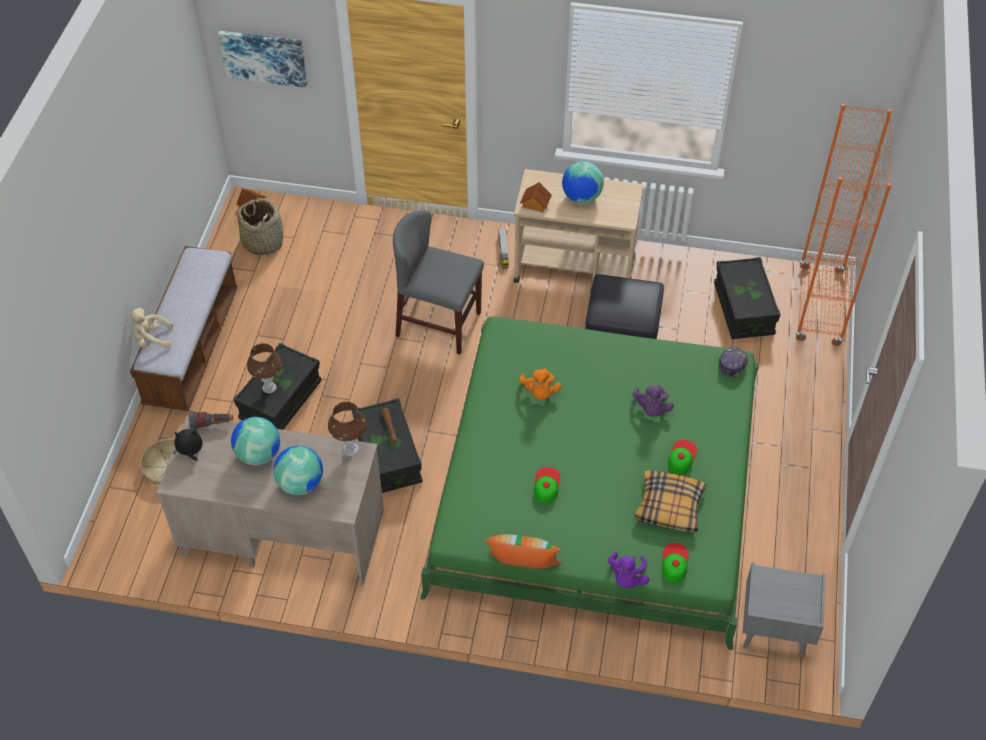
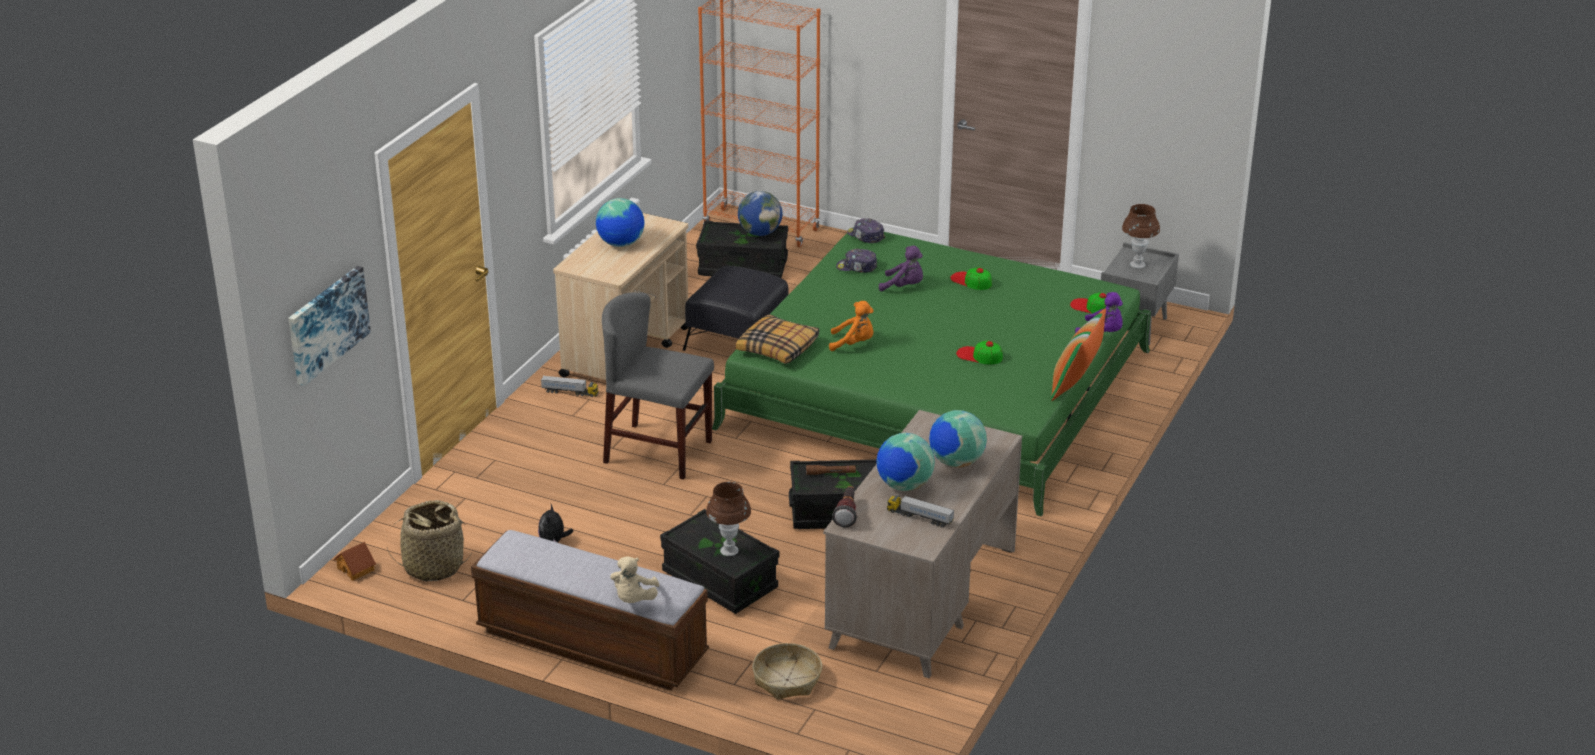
camera: 75 degrees left, 20 degrees down
plush toy [173,429,203,461] -> plush toy moved to [538,504,574,543]
brown table lamp [328,402,367,456] -> brown table lamp moved to [1122,204,1160,269]
grey chair [393,210,484,354] -> grey chair turned 75 degrees clockwise [602,292,714,480]
toy house [520,182,552,213] -> none
pillow [634,470,707,532] -> pillow moved to [736,314,819,364]
none -> globe [738,191,782,236]
none -> cap [836,248,877,273]
none -> toy truck [887,495,954,528]

